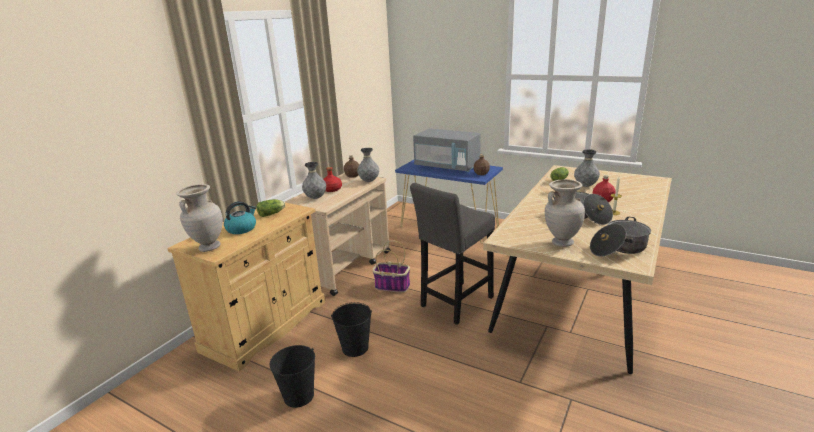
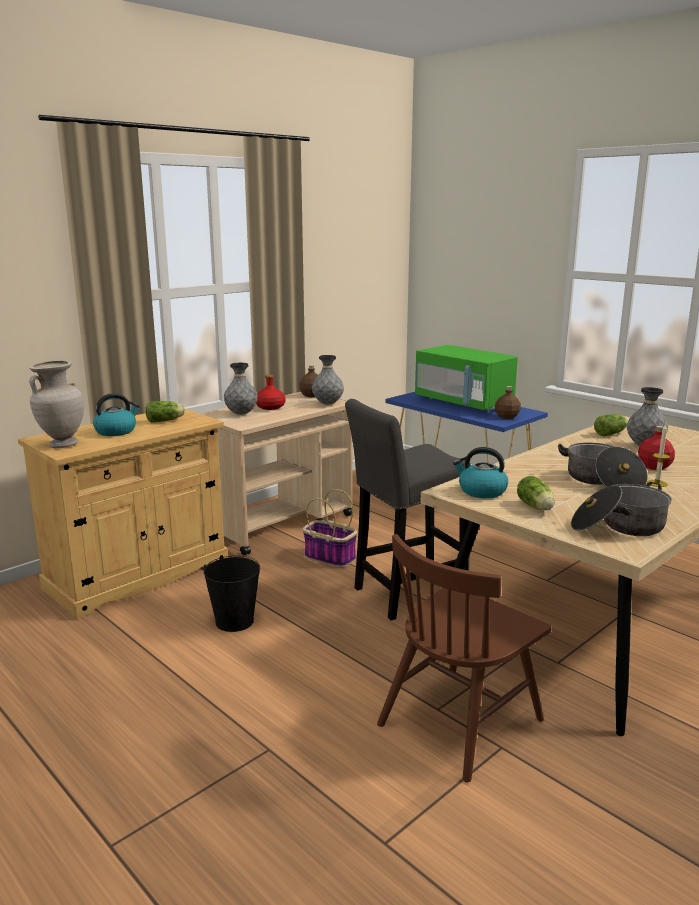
camera: 15 degrees right, 5 degrees down
black bucket [270,345,315,408] -> none
grey microwave [413,128,481,172] -> green microwave [415,345,518,413]
beige vase [545,179,585,247] -> lettuce [517,476,555,510]
none -> brown chair [377,534,551,782]
none -> kettle [453,447,508,498]

